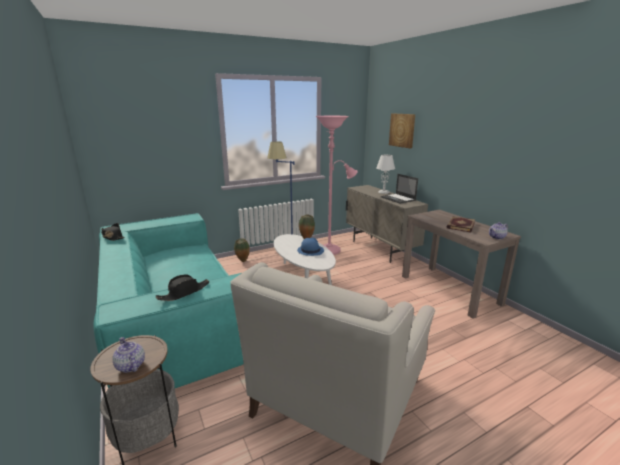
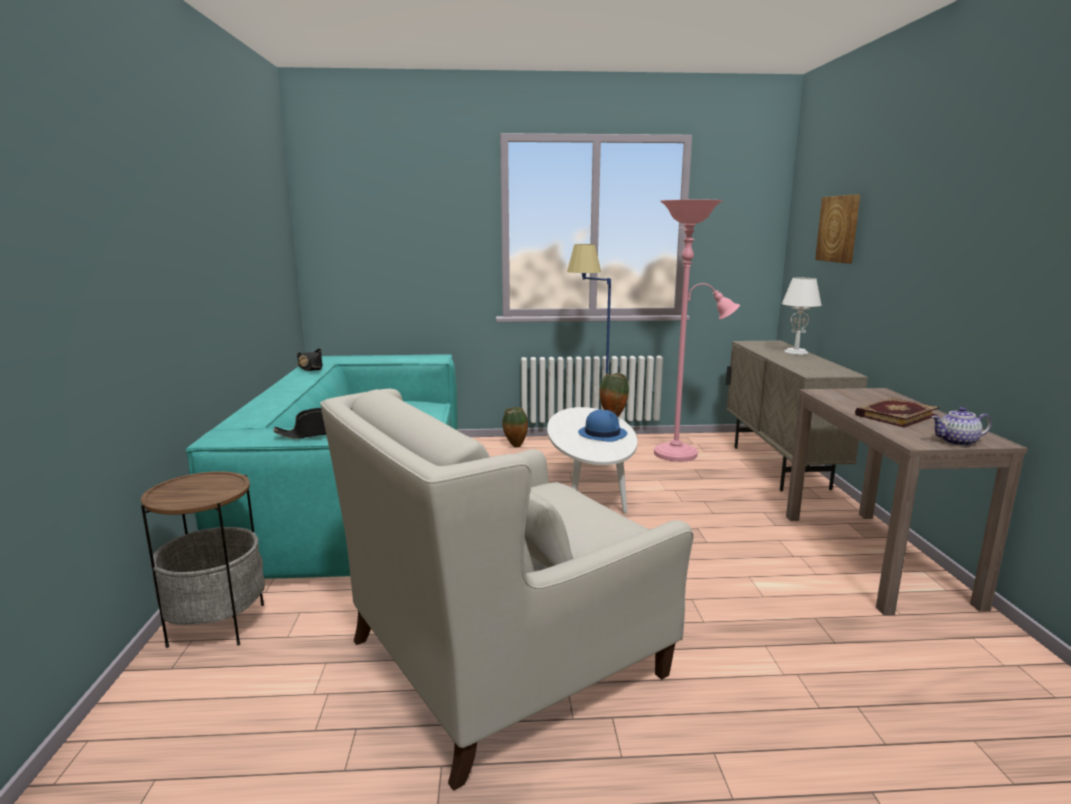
camera: 25 degrees right, 5 degrees down
teapot [112,337,145,373] -> none
laptop [381,174,418,204] -> none

